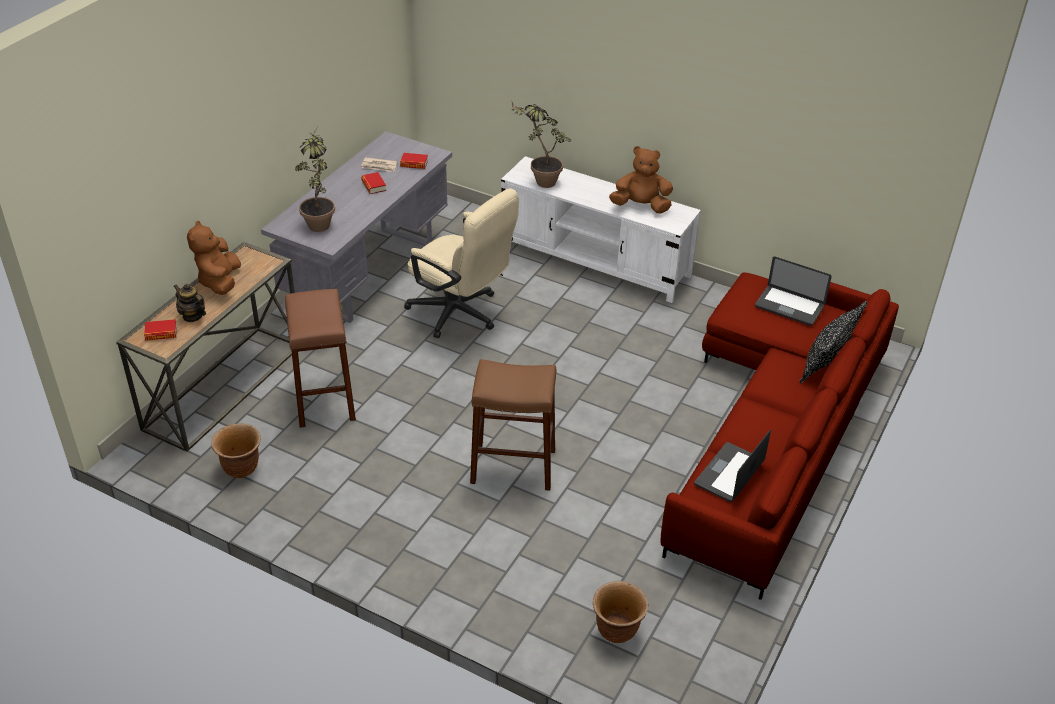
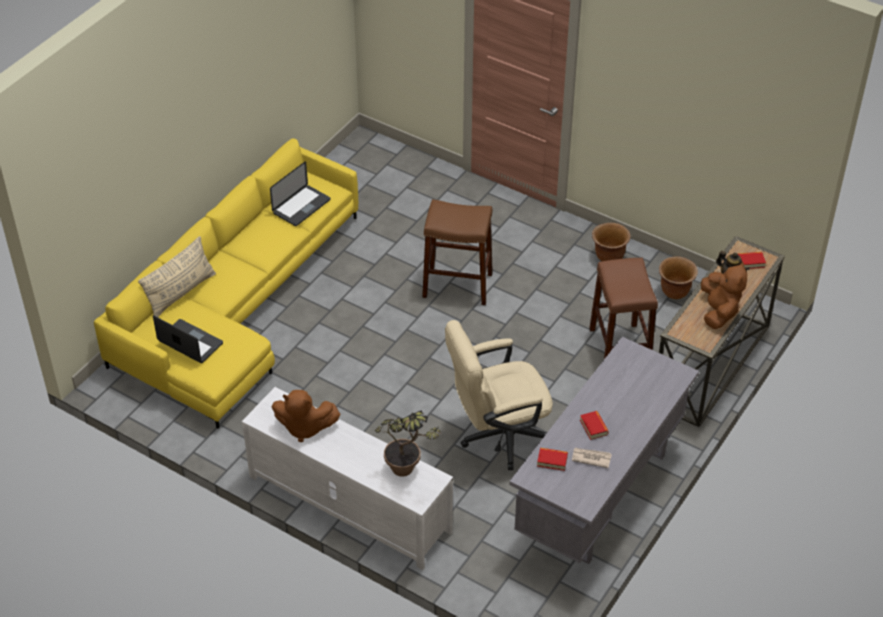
camera: 175 degrees left, 5 degrees up
potted plant [295,130,335,232] -> none
beige office chair [404,188,519,338] -> beige office chair turned 60 degrees counterclockwise [445,320,553,470]
brown planter [593,581,649,643] -> brown planter moved to [592,223,630,262]
red sofa [660,272,899,600] -> yellow sofa [94,138,358,429]
black pillow [799,301,867,383] -> beige pillow [138,236,216,317]

